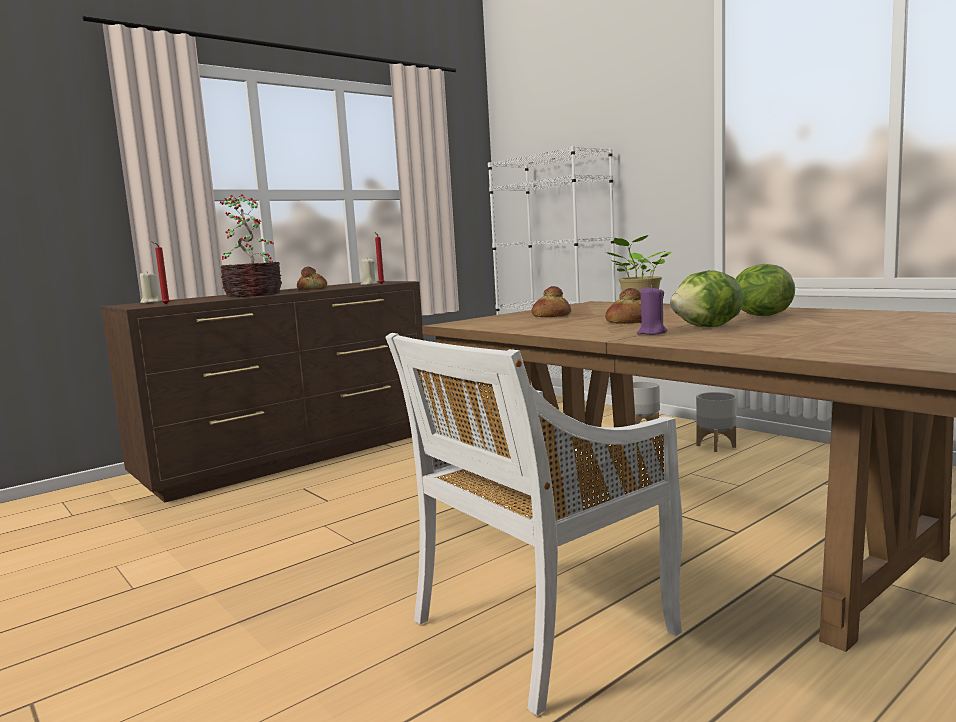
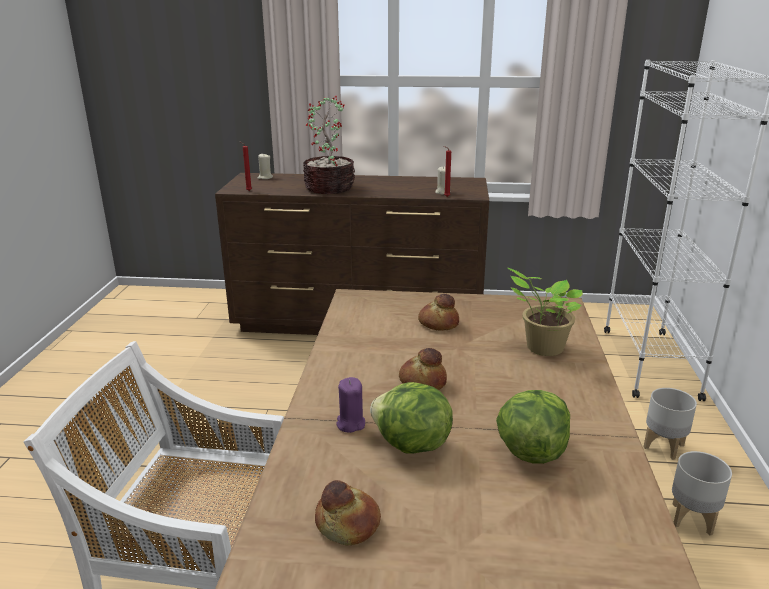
camera: 45 degrees right, 15 degrees up
bread [297,267,327,290] -> bread moved to [315,480,381,546]

